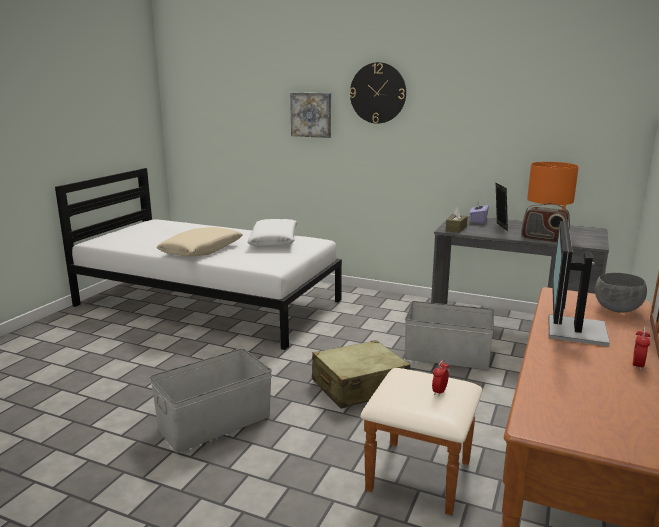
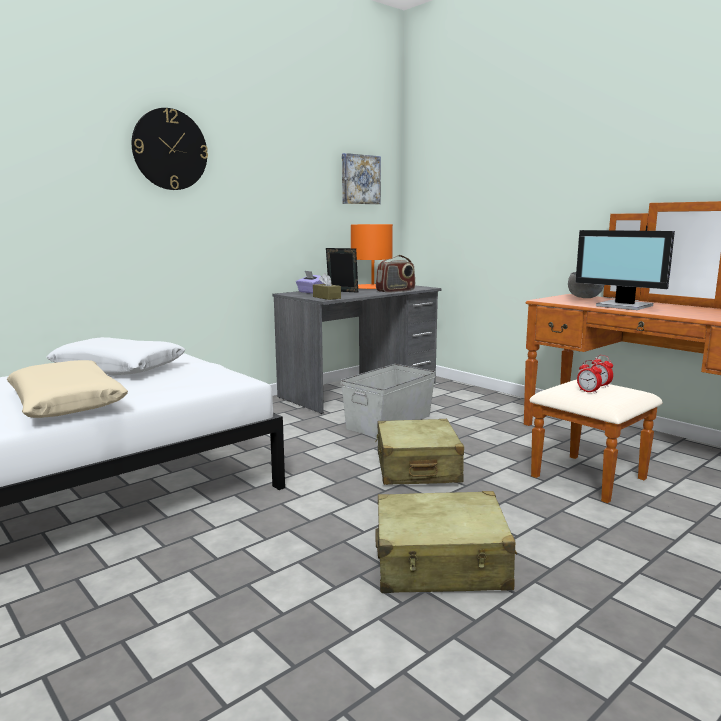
camera: 65 degrees left, 5 degrees down
grey storage box [150,348,272,453] -> beige suitcase [375,491,517,593]
picture [290,92,331,138] -> picture moved to [342,153,381,204]
alarm clock [633,326,650,370] -> alarm clock moved to [577,360,602,394]

